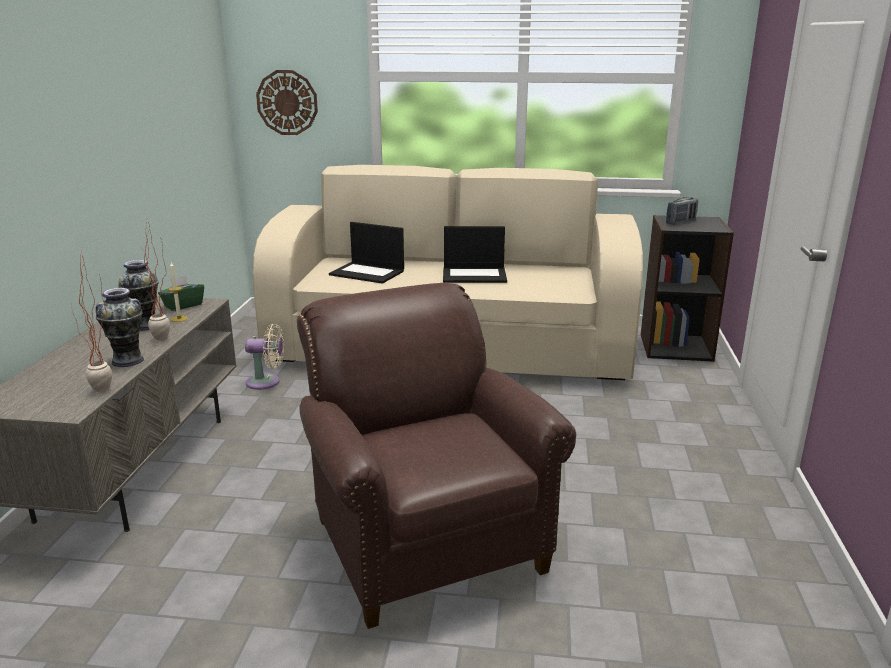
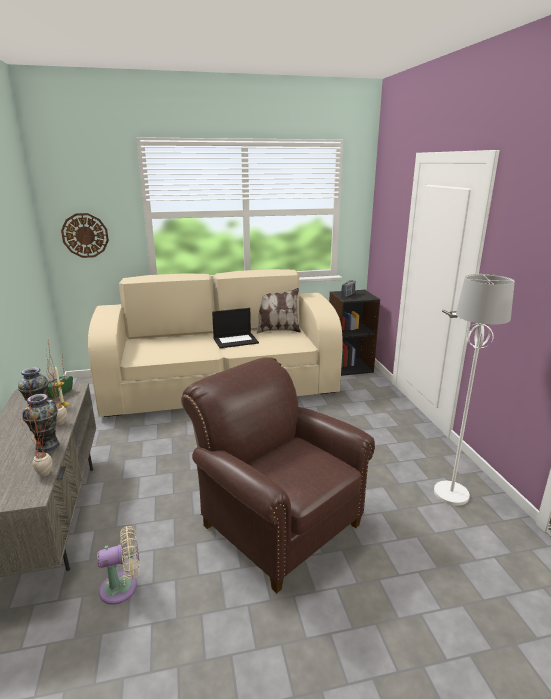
camera: 20 degrees left, 0 degrees up
beige fan [245,324,284,390] -> beige fan moved to [97,526,140,605]
laptop [329,222,404,284] -> none
none -> pillow [257,288,301,334]
none -> white floor lamp [434,274,515,506]

